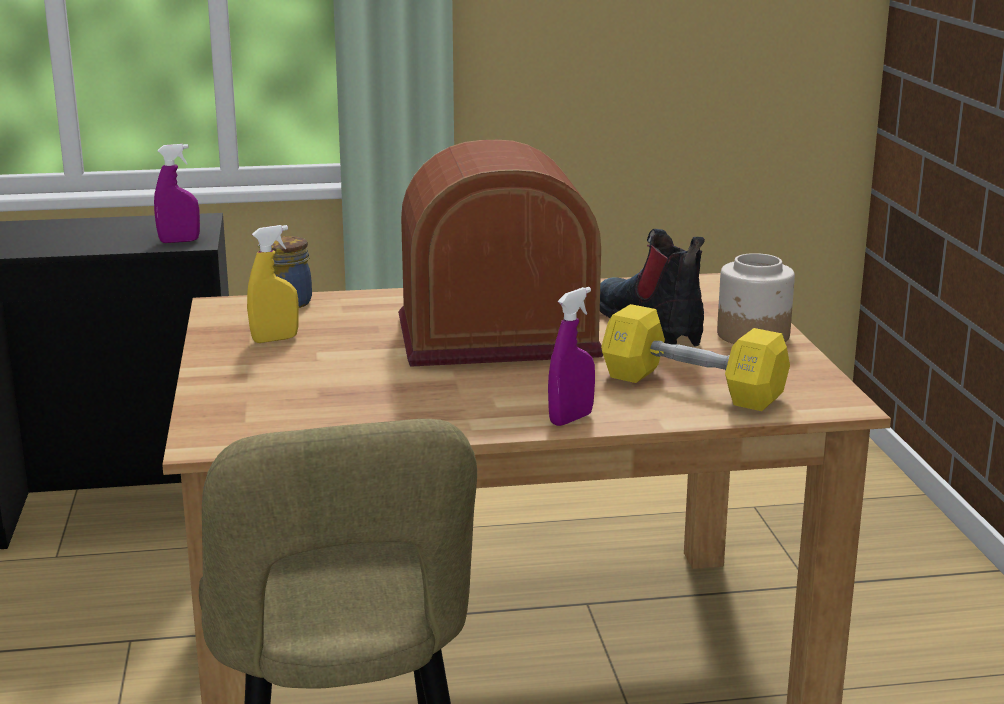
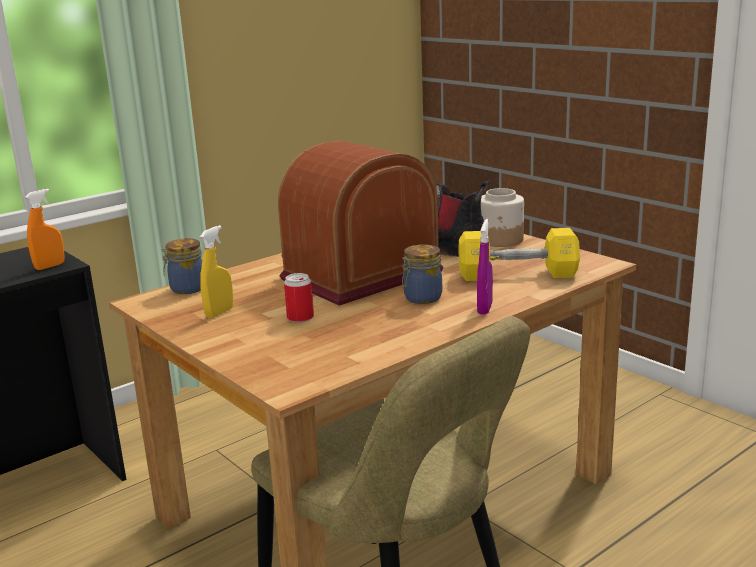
camera: 30 degrees left, 0 degrees up
purple spray bottle [154,144,200,243] -> orange spray bottle [25,189,64,270]
none -> can [284,273,314,323]
none -> jar [402,244,442,304]

